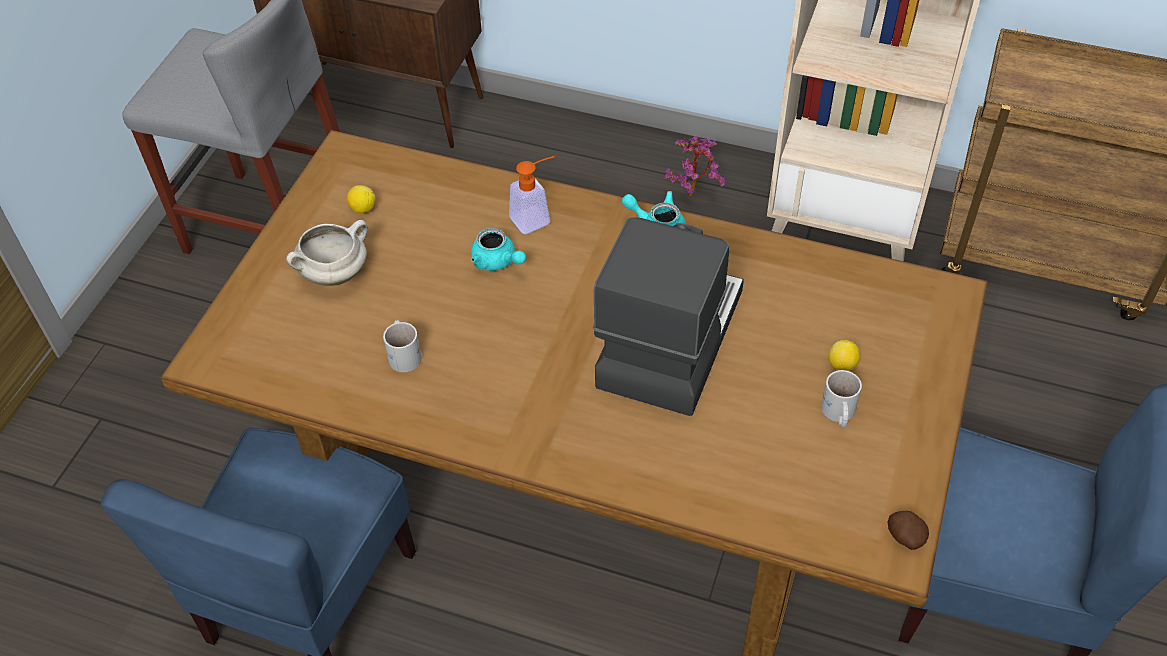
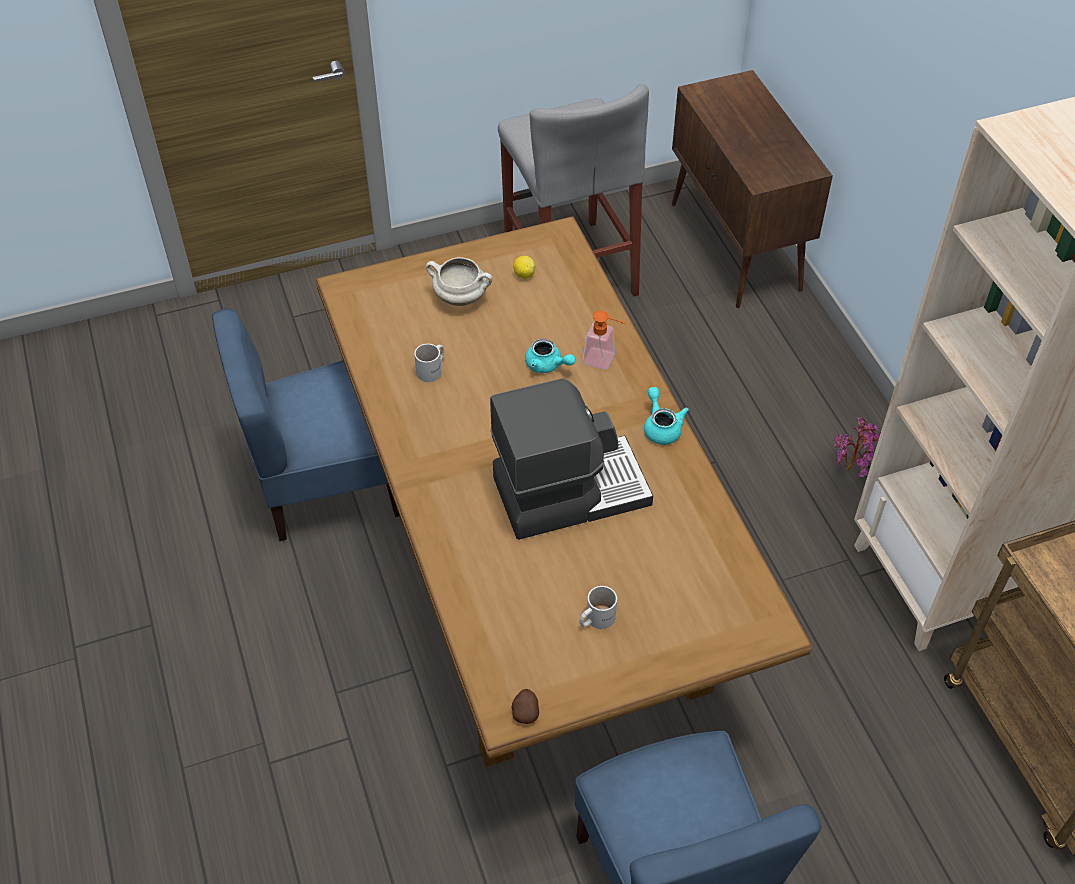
camera: 50 degrees right, 0 degrees up
turquoise teapot [471,228,526,271] -> turquoise teapot turned 60 degrees counterclockwise [525,338,576,373]
lemon [828,340,860,371] -> none

